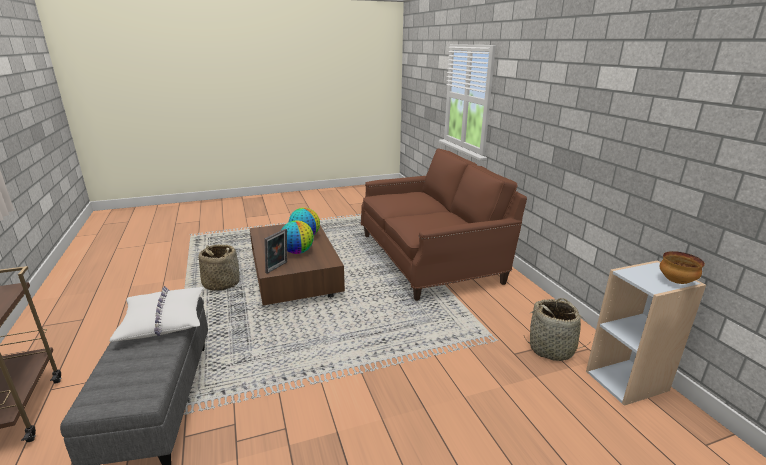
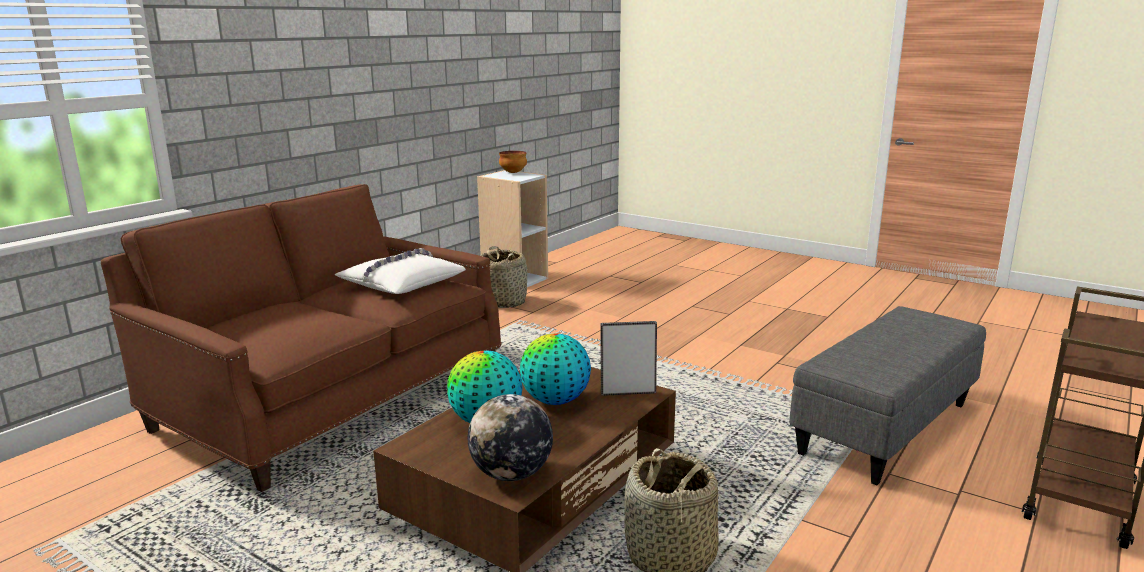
camera: 125 degrees left, 5 degrees down
white pillow [109,286,204,342] -> white pillow moved to [335,248,466,294]
none -> globe [468,394,553,481]

